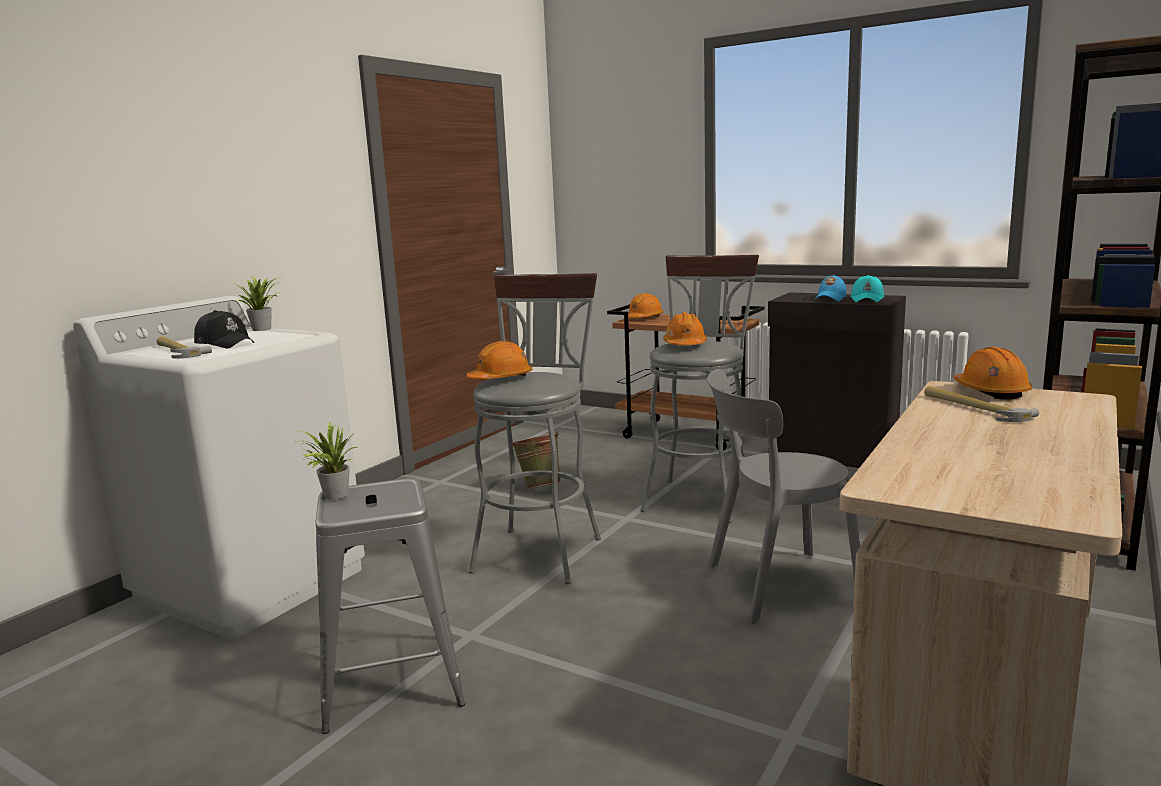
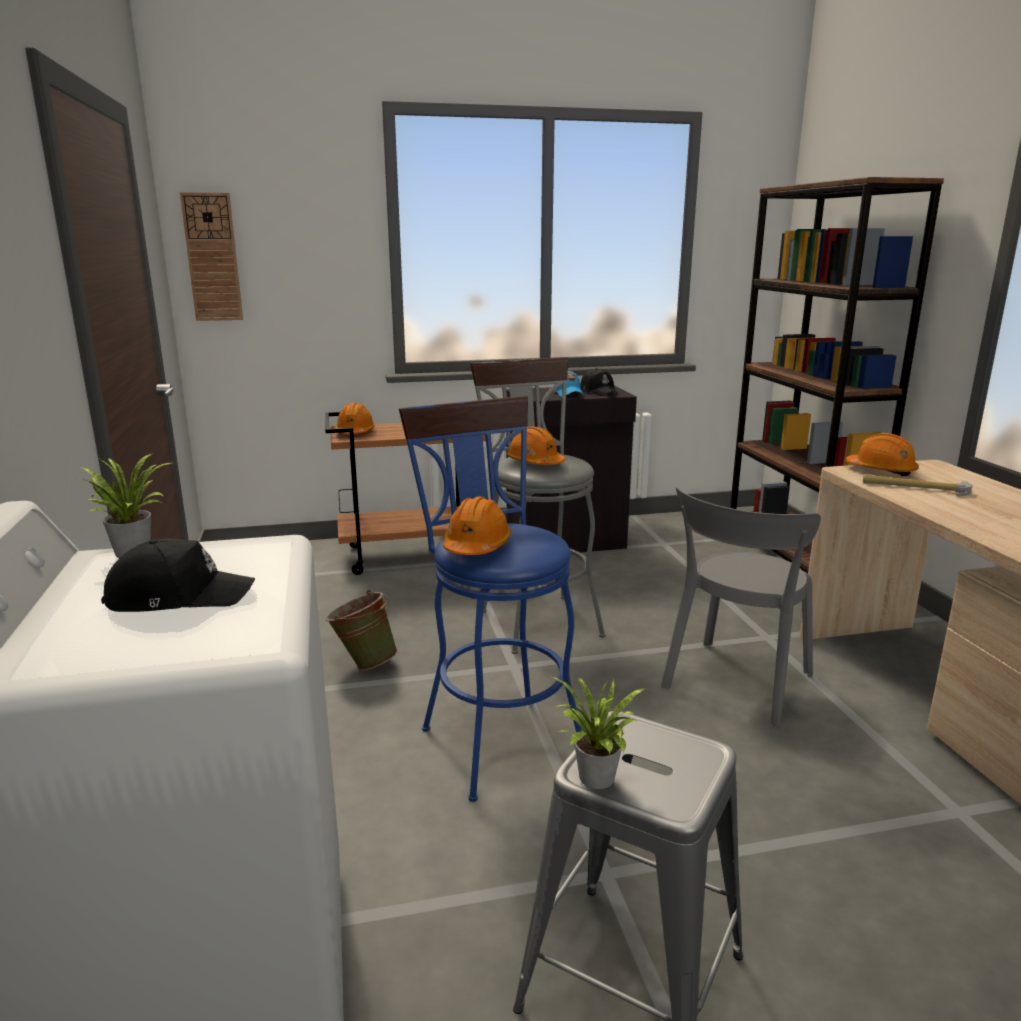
camera: 45 degrees left, 5 degrees up
hammer [156,336,212,358] -> none
grey stool [469,273,601,584] -> blue stool [399,396,582,802]
turquoise cap [850,275,885,302] -> black cap [580,368,618,396]
none -> wall clock [180,192,243,321]

